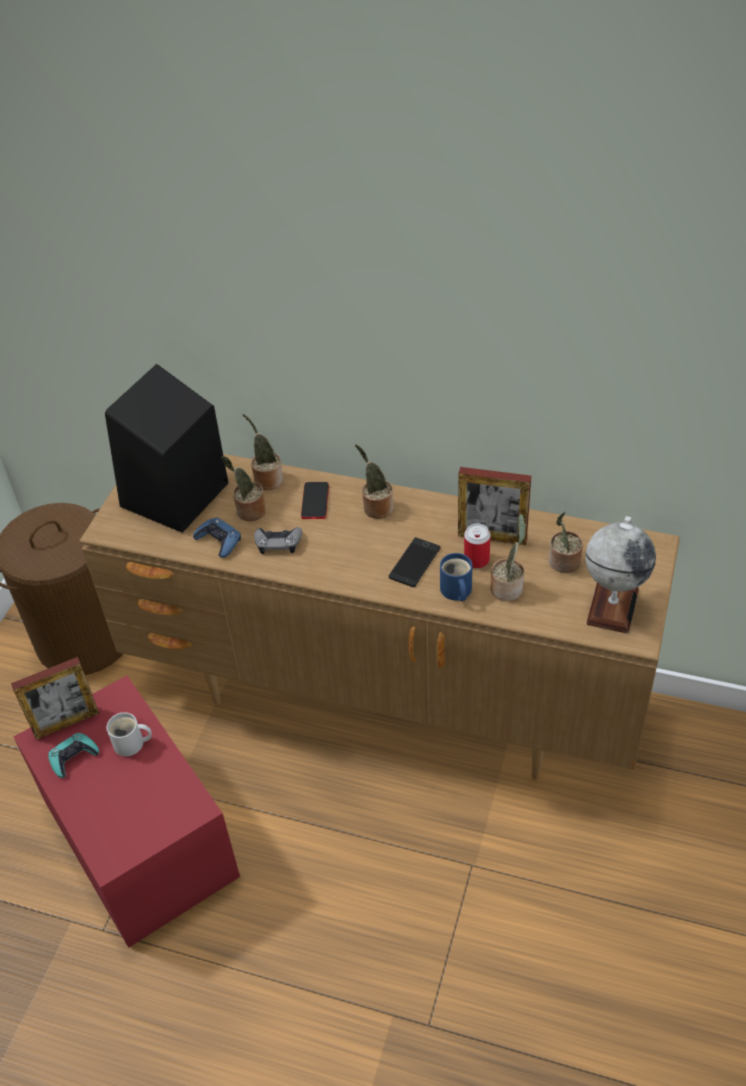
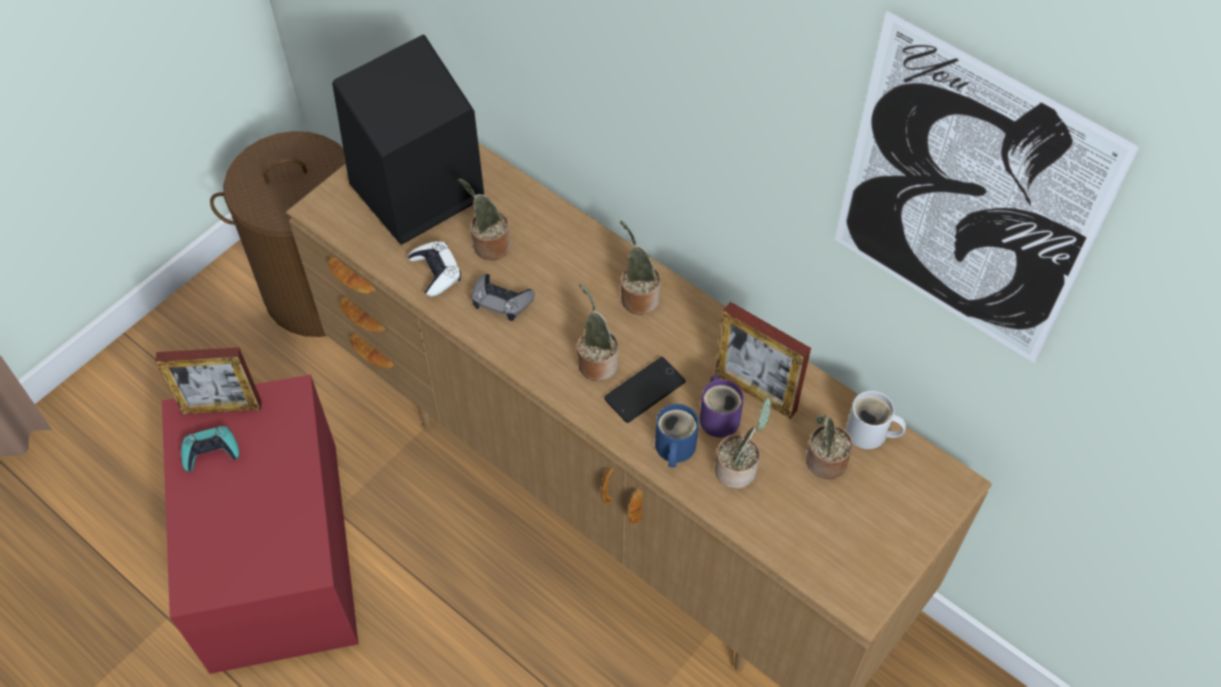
camera: 20 degrees right, 10 degrees up
white mug [107,712,152,757] -> white mug moved to [846,391,906,449]
blue game controller [193,518,241,558] -> white game controller [408,241,461,297]
potted plant [243,414,283,490] -> potted plant moved to [577,284,618,381]
phone [301,482,329,519] -> none
can [464,523,491,569] -> purple mug [700,375,744,438]
globe [585,516,656,634] -> none
none -> picture [835,10,1140,363]

